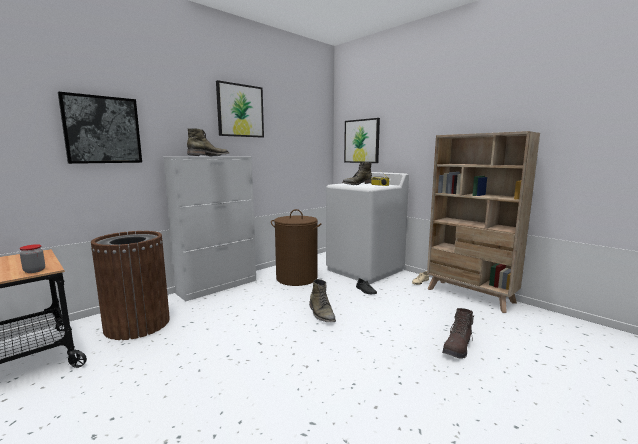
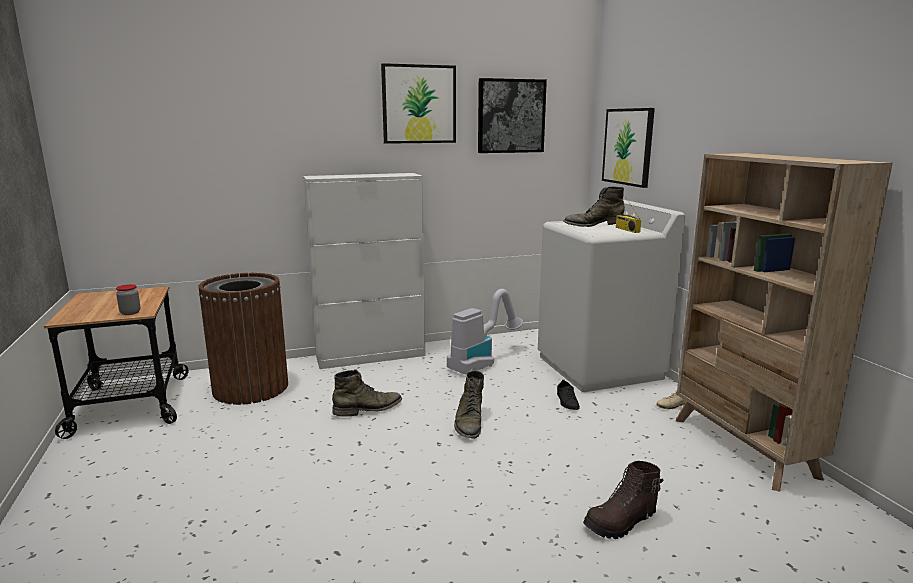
camera: 25 degrees right, 5 degrees up
picture [58,92,142,164] -> picture moved to [478,78,547,153]
green boot [187,128,229,156] -> green boot moved to [332,369,402,417]
brown laundry basket [271,209,322,286] -> vacuum cleaner [447,289,523,375]

